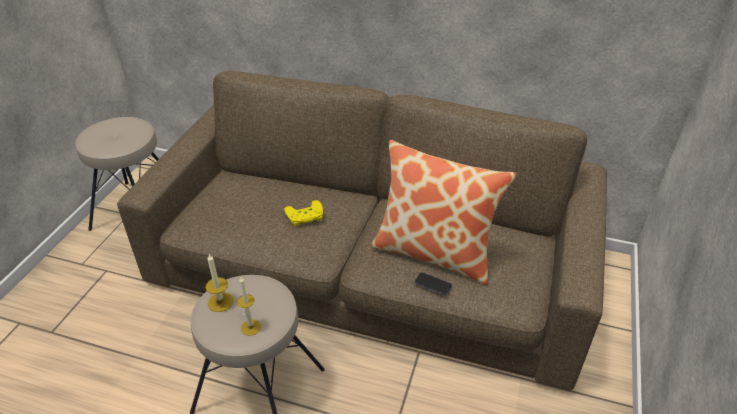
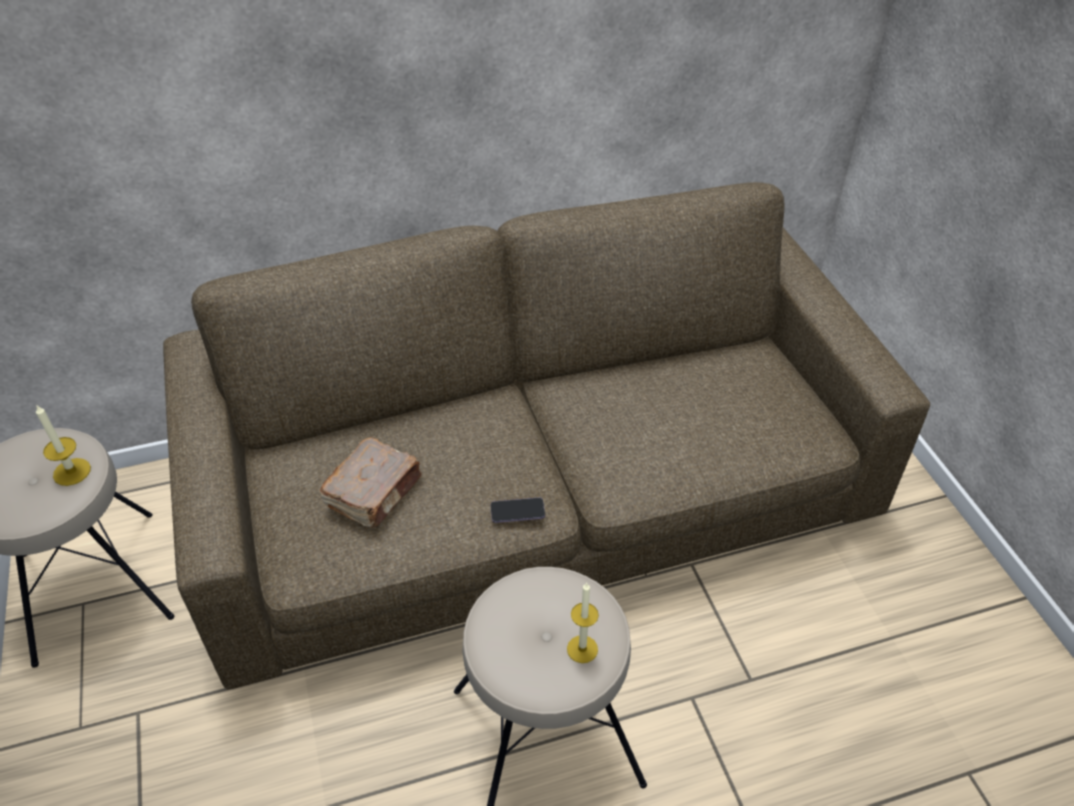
camera: 35 degrees left, 5 degrees up
candle [205,254,234,312] -> candle moved to [36,404,91,486]
yellow game controller [284,200,323,226] -> none
pillow [371,140,516,285] -> none
phone [414,272,452,295] -> phone moved to [491,497,545,523]
none -> brown book [320,437,422,527]

